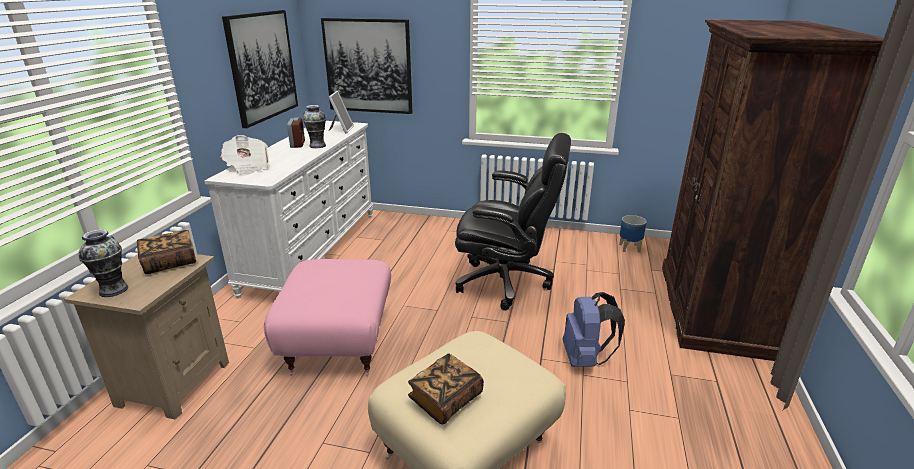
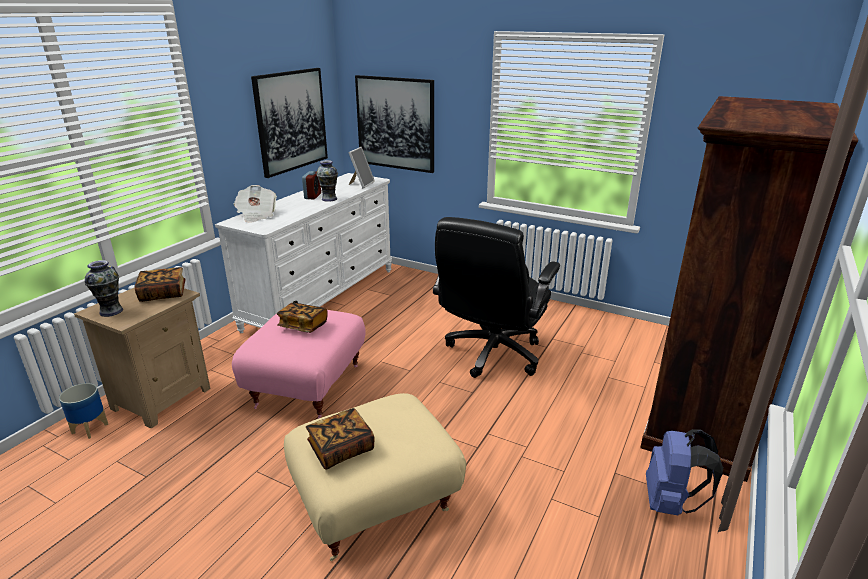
camera: 15 degrees right, 0 degrees up
black office chair [455,133,571,310] -> black office chair turned 90 degrees clockwise [433,217,560,378]
blue backpack [563,292,625,367] -> blue backpack moved to [646,429,723,515]
planter [619,215,647,253] -> planter moved to [59,383,108,439]
none -> book [277,303,328,333]

